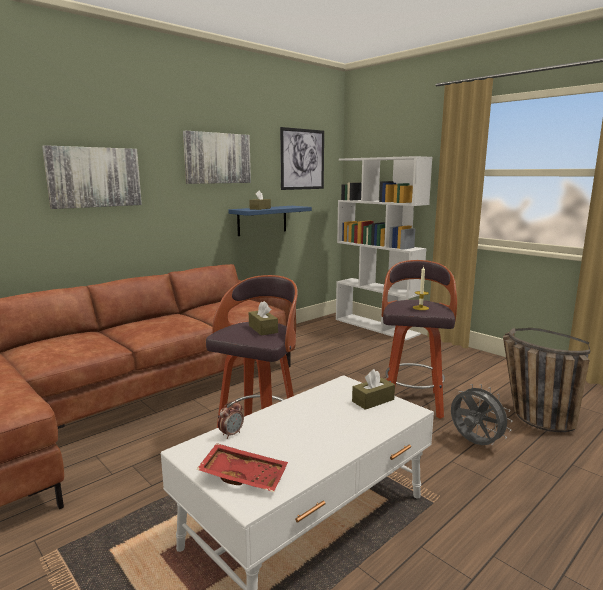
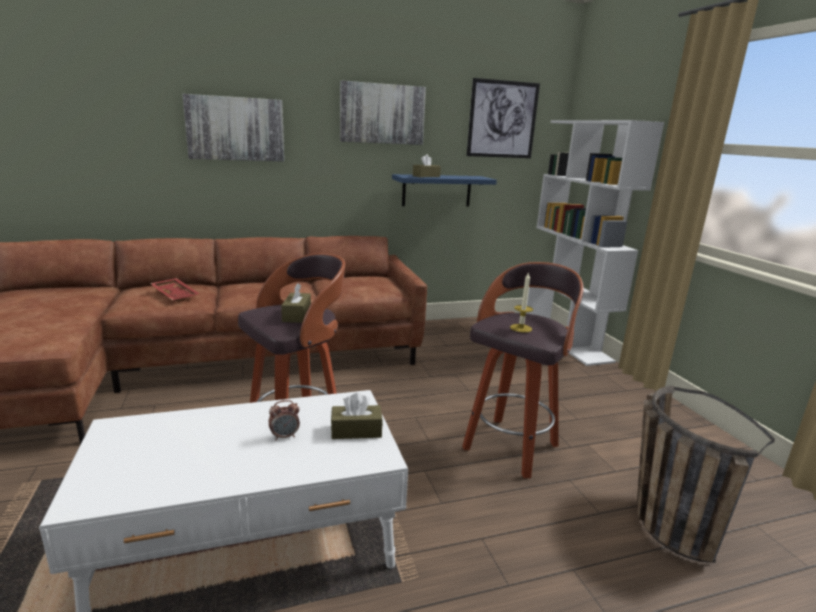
camera: 25 degrees right, 5 degrees up
red tray [196,443,288,492] -> red tray moved to [150,278,200,302]
alarm clock [218,400,244,439] -> alarm clock moved to [269,400,300,440]
grey fan [451,384,512,445] -> none

